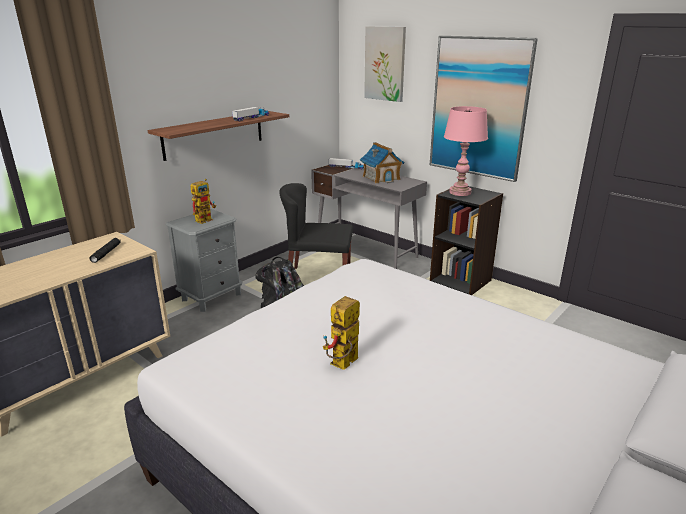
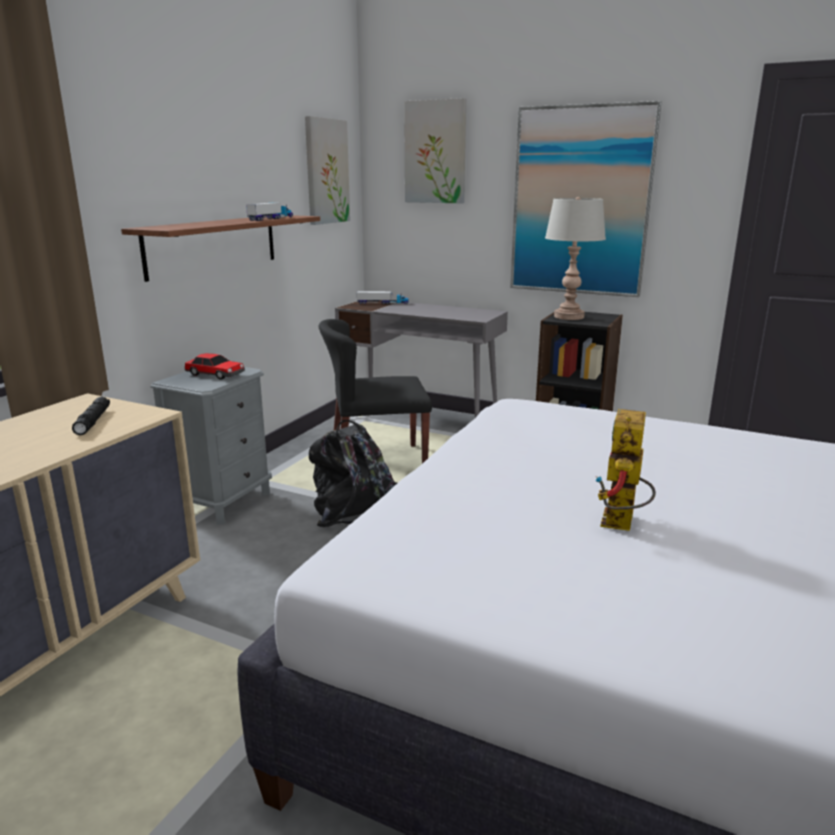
camera: 15 degrees left, 5 degrees down
toy robot [190,179,216,224] -> toy car [184,353,245,380]
toy house [360,142,404,183] -> none
pink table lamp [444,106,488,196] -> grey table lamp [545,197,606,320]
none -> picture [305,116,350,225]

